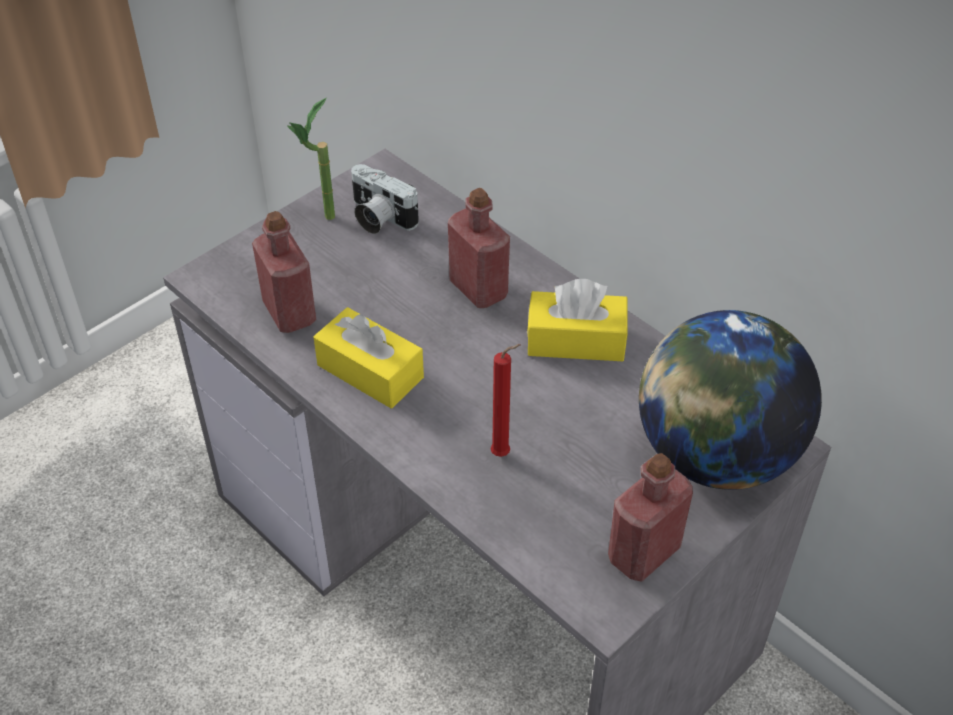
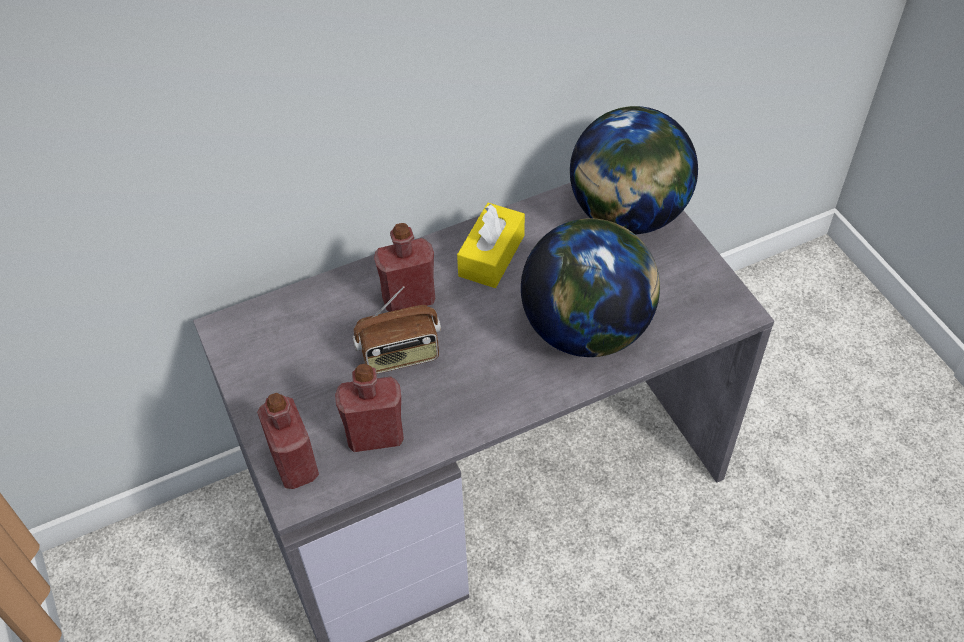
camera: 70 degrees left, 5 degrees up
potted plant [287,98,335,220] -> none
yellow tissue box [313,307,424,408] -> none
camera [351,164,419,234] -> none
red candle [491,344,521,457] -> globe [521,218,660,357]
red bottle [608,453,693,582] -> red bottle moved to [257,393,319,489]
none -> radio [353,286,441,374]

